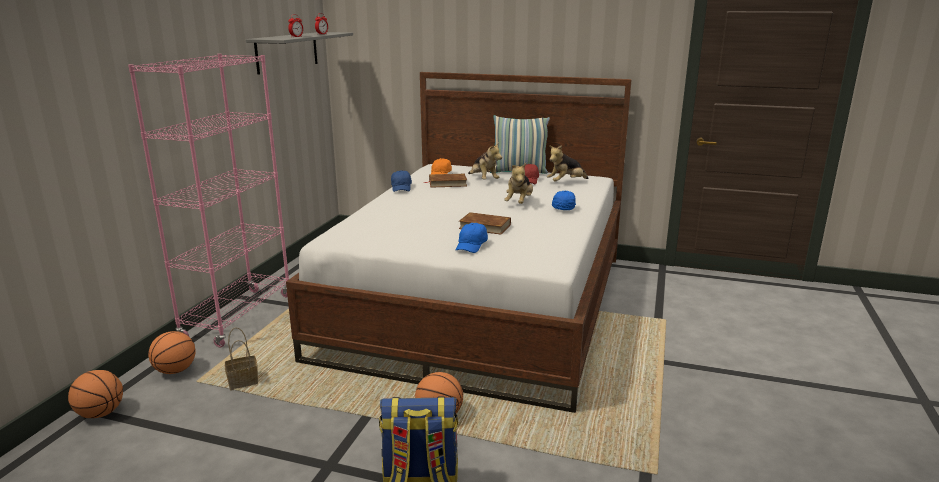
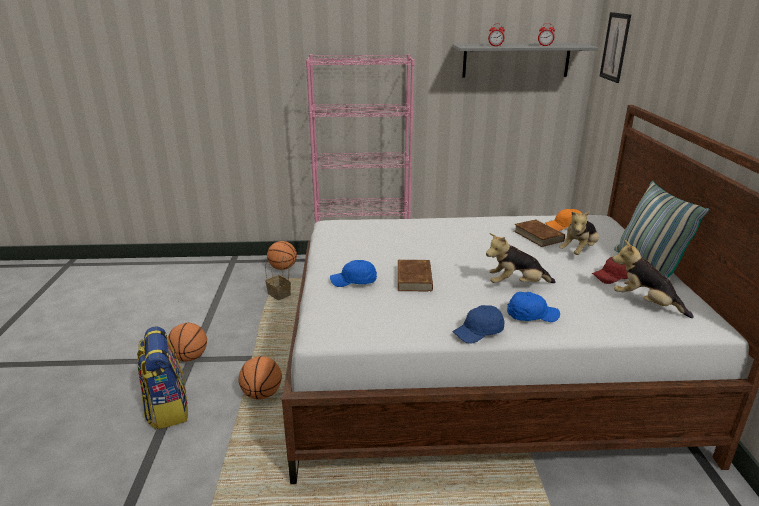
camera: 70 degrees right, 5 degrees up
basketball [68,370,123,418] -> basketball moved to [167,323,207,362]
blue cap [391,170,412,192] -> blue cap moved to [452,305,504,344]
none -> picture [600,12,631,83]

